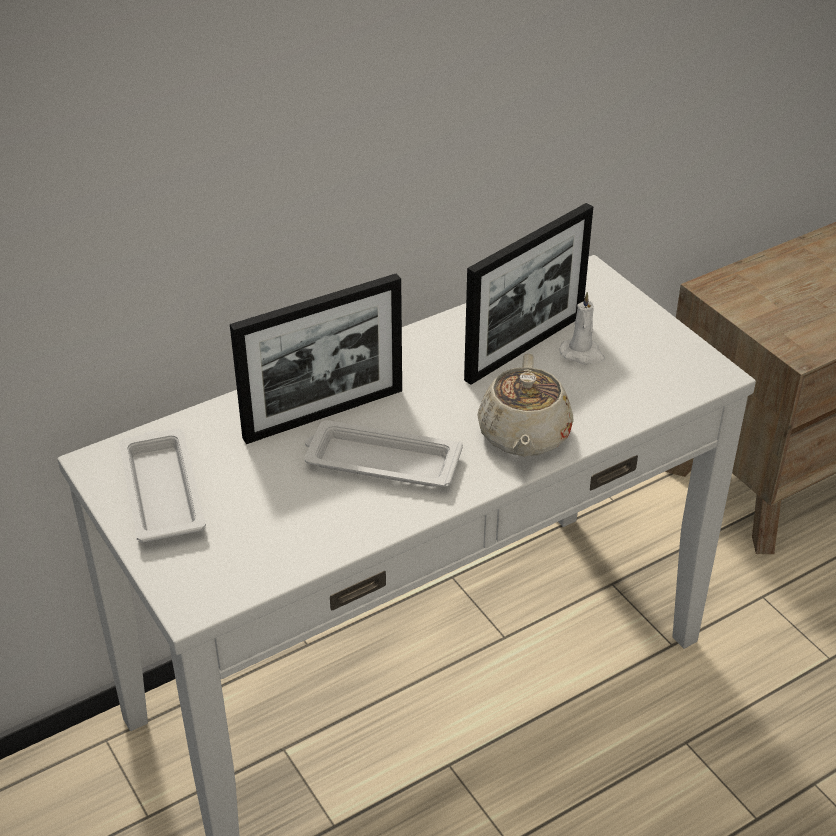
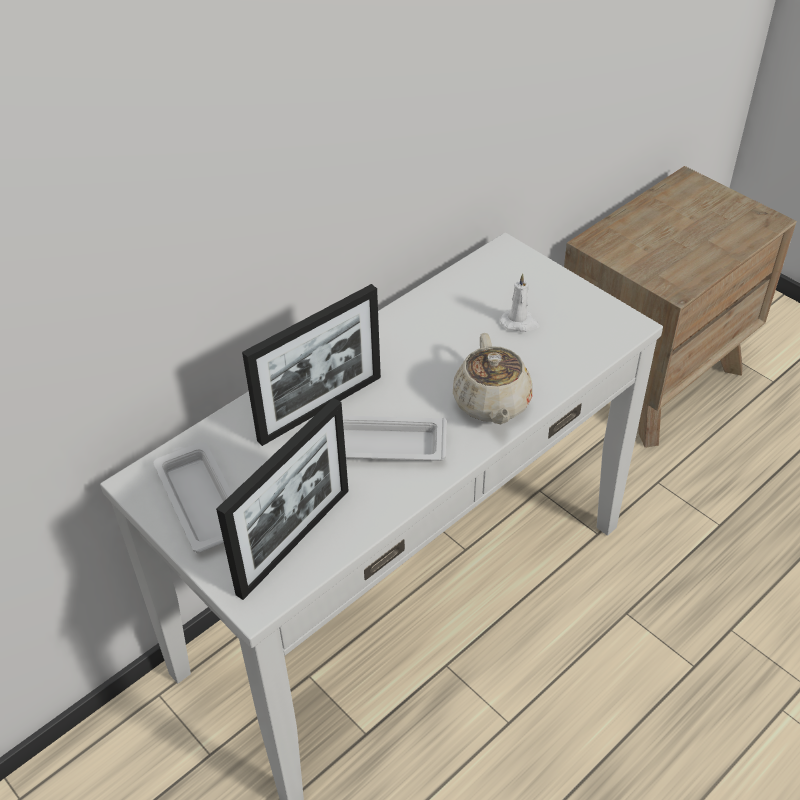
camera: 10 degrees left, 5 degrees up
picture frame [464,203,593,385] -> picture frame moved to [216,398,349,600]

